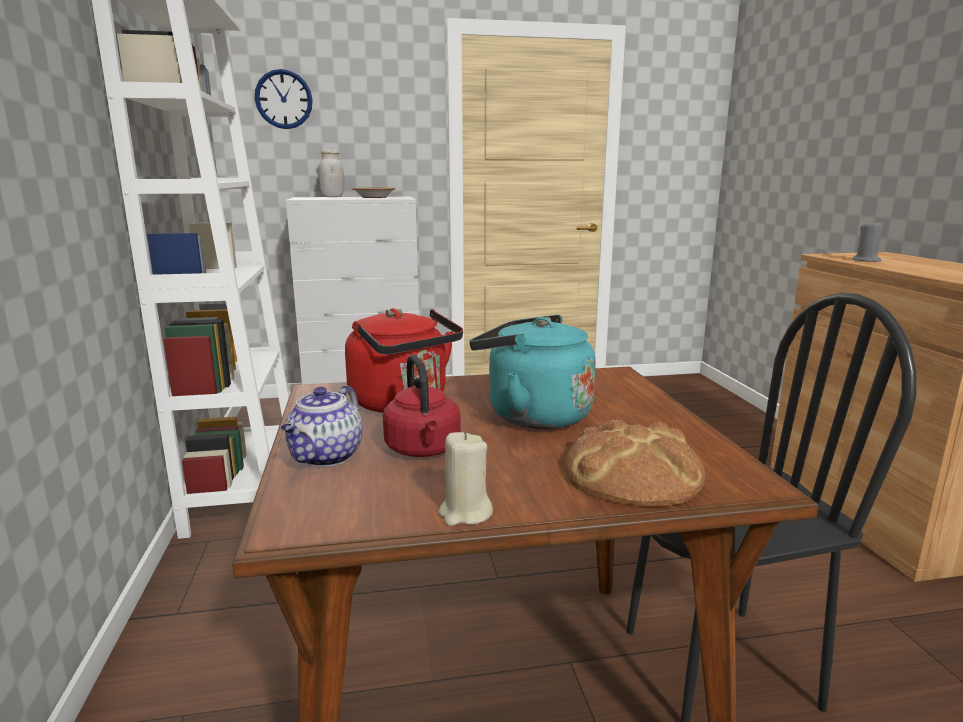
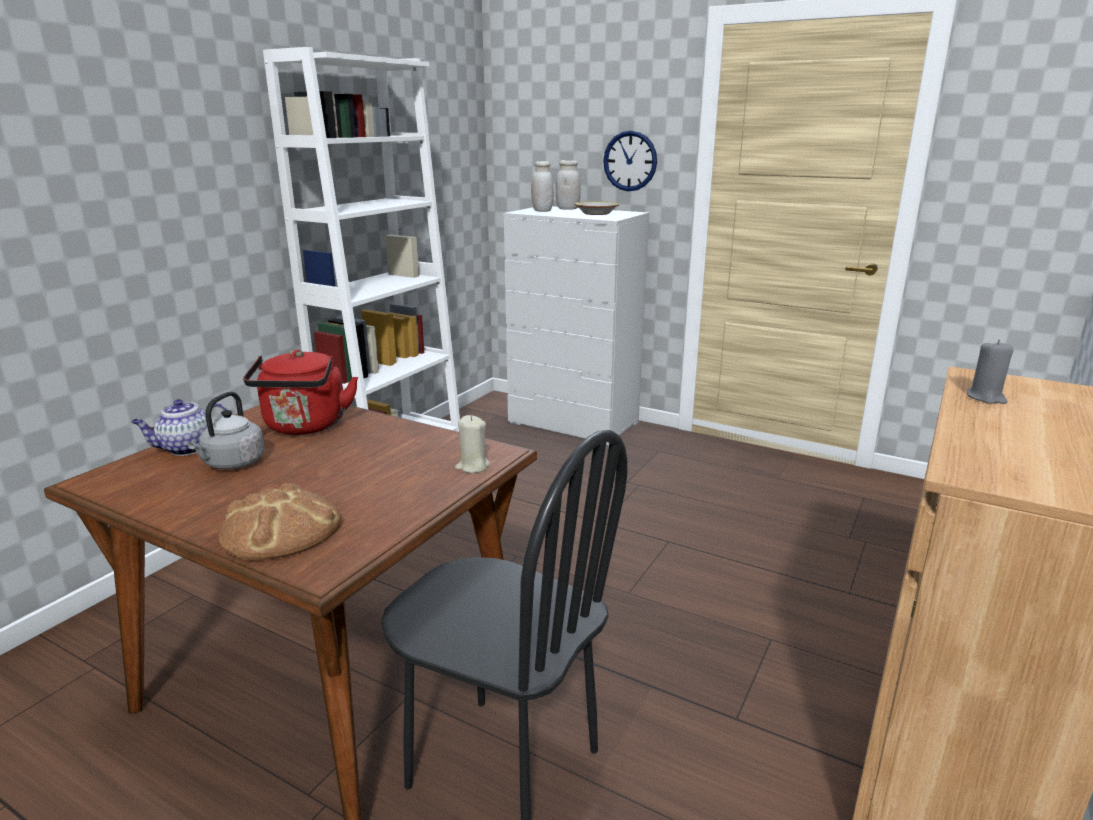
camera: 40 degrees right, 5 degrees up
wall clock [255,69,313,129] -> wall clock moved to [603,131,657,191]
red kettle [383,355,461,457] -> grey kettle [188,391,265,470]
beige candle [438,432,493,526] -> beige candle moved to [455,415,490,473]
turquoise kettle [469,315,596,429] -> none
none -> white jar [531,161,553,212]

